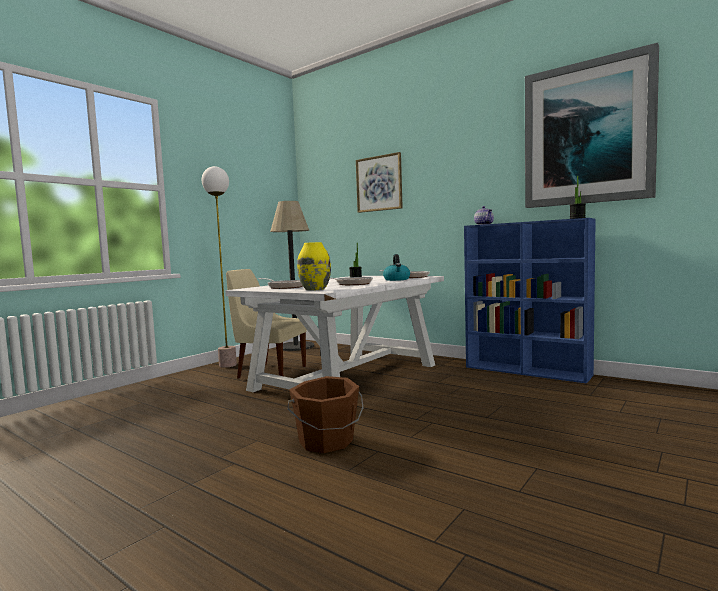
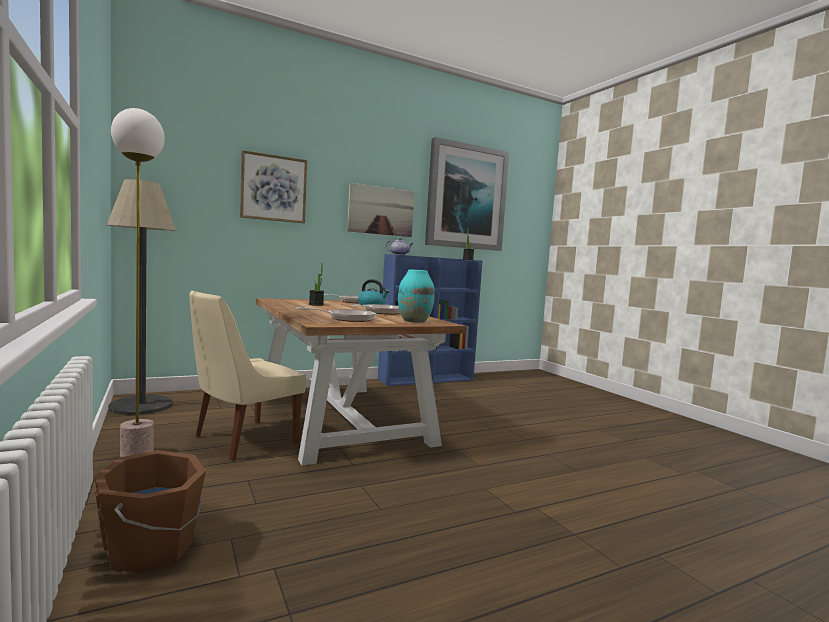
camera: 65 degrees left, 0 degrees up
white dining table [225,276,444,392] -> brown dining table [256,298,466,465]
brown bucket [287,376,364,453] -> brown bucket moved to [94,450,206,573]
yellow vase [297,242,331,291] -> turquoise vase [398,269,435,323]
none -> picture [347,183,414,237]

